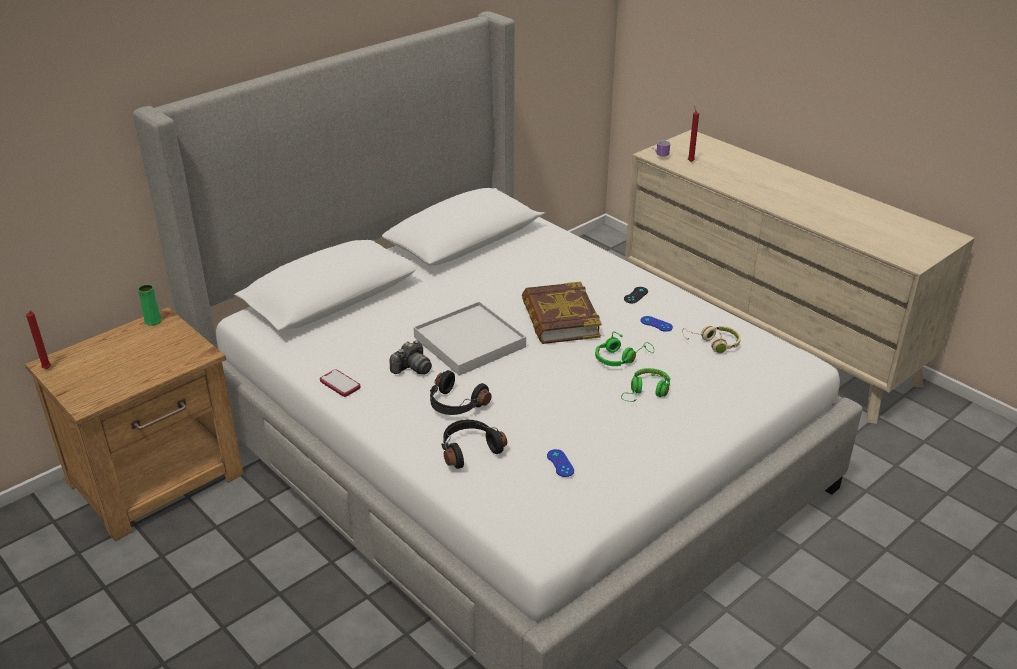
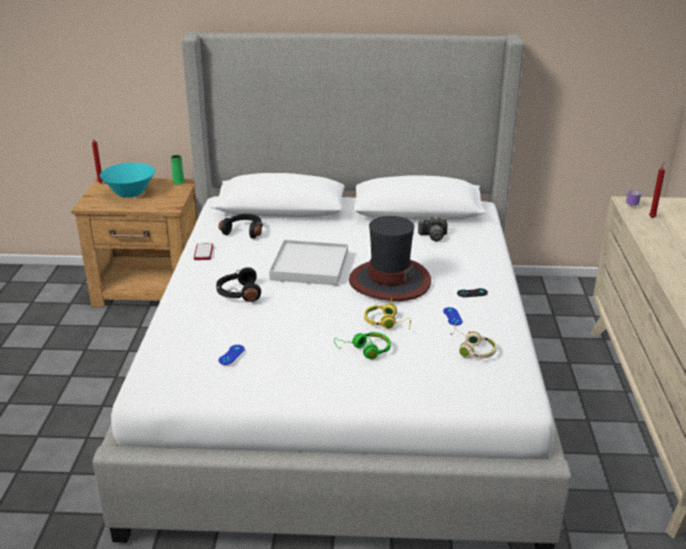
camera: 45 degrees right, 5 degrees down
camera [390,340,432,375] -> camera moved to [417,216,448,241]
black headphones [441,419,507,469] -> black headphones moved to [219,214,263,239]
book [522,282,602,344] -> hat [349,216,431,301]
green headphones [595,331,654,366] -> yellow headphones [364,298,411,330]
none -> turquoise bowl [100,163,155,198]

